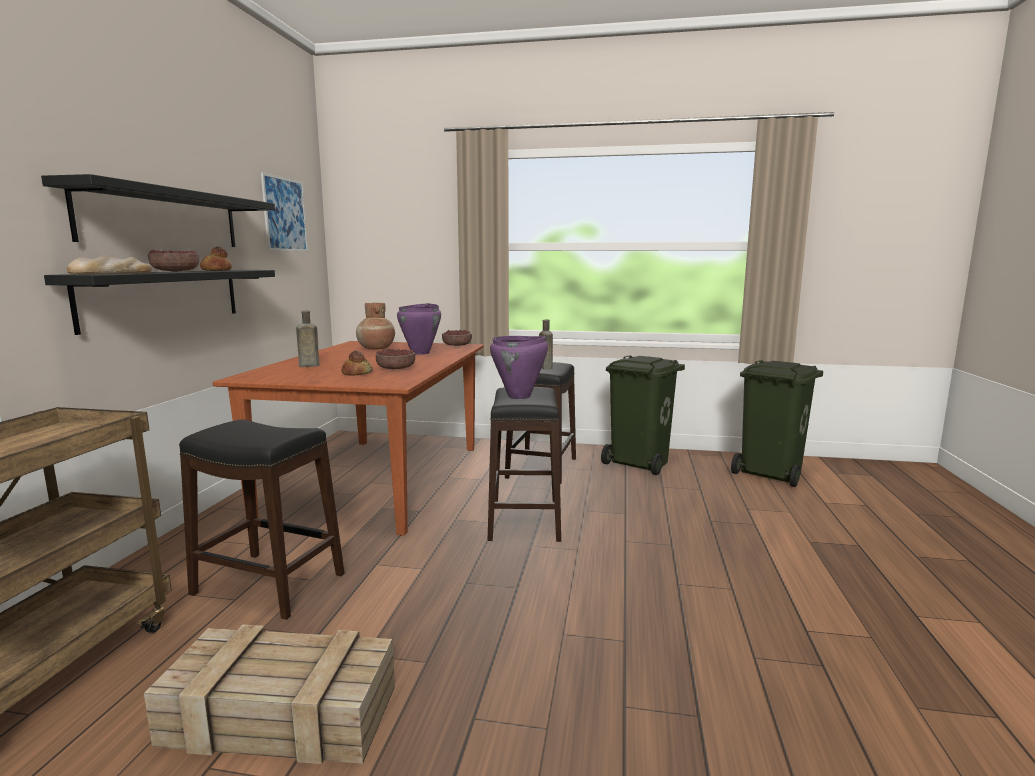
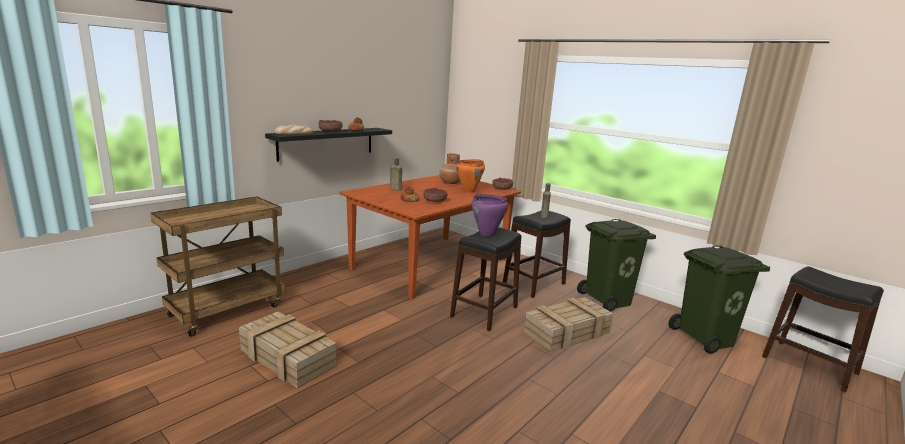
camera: 30 degrees right, 5 degrees up
black shelf [41,174,275,247] -> none
black stool [179,419,345,620] -> black stool moved to [762,266,884,393]
picture [261,172,308,252] -> none
purple cooking pot [397,303,441,355] -> orange cooking pot [456,159,485,193]
none -> crate [524,297,613,352]

